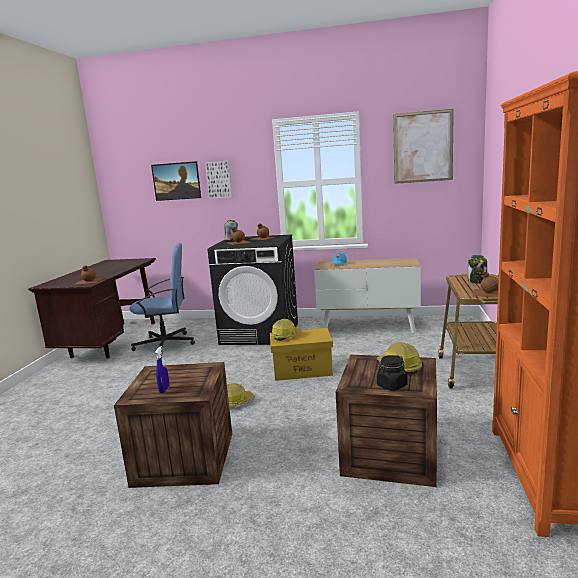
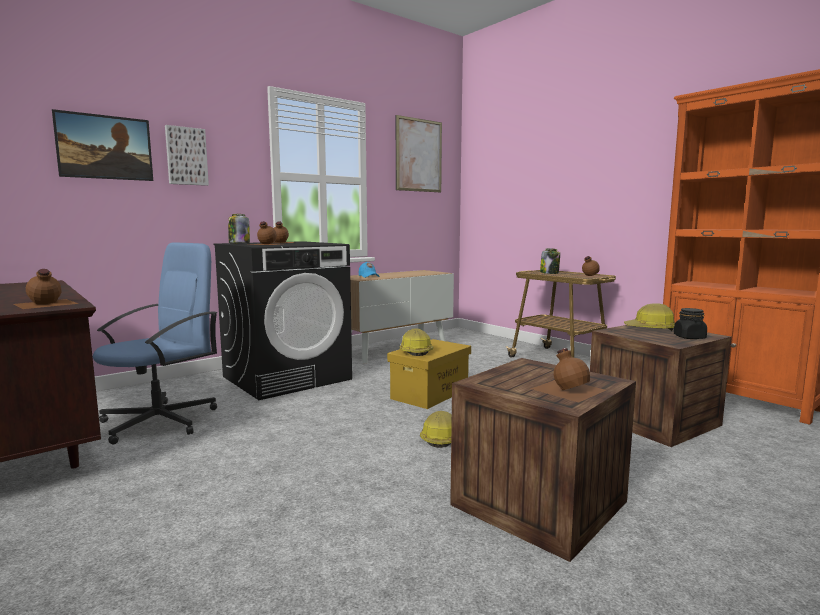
camera: 50 degrees left, 5 degrees down
blue spray bottle [155,346,169,393] -> brown bottle [531,348,606,402]

